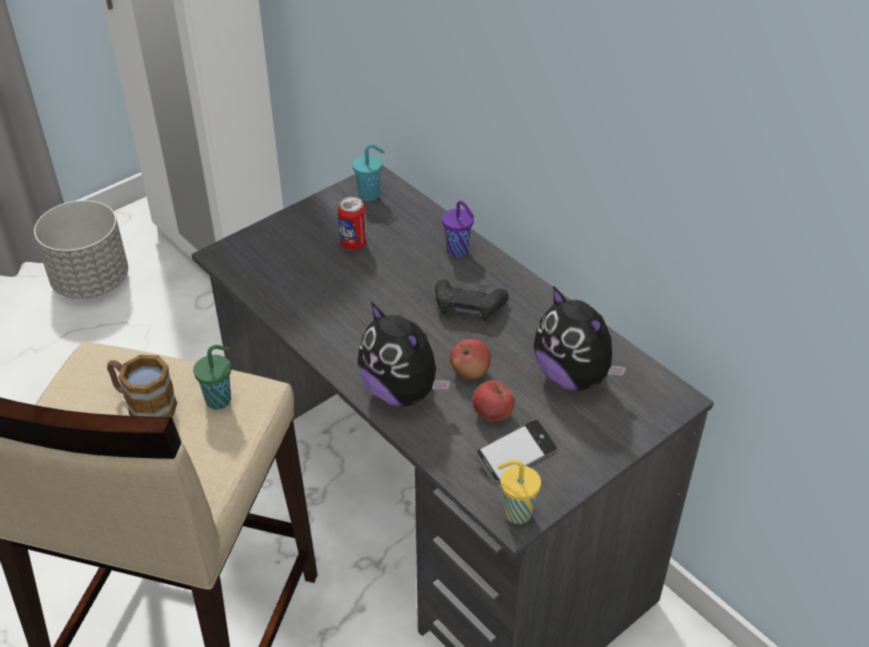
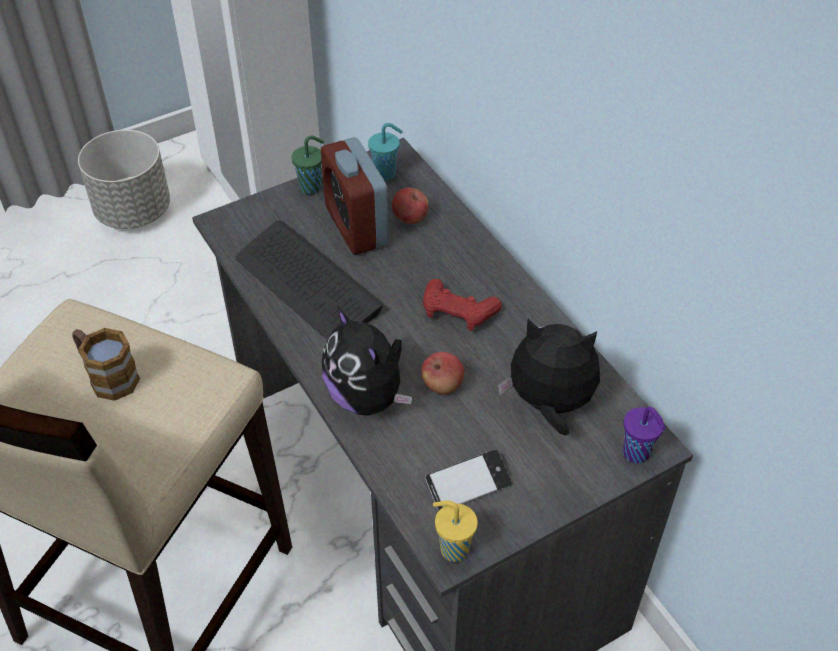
camera: 10 degrees right, 5 degrees up
green cup [193,345,231,410] -> green cup moved to [291,136,324,195]
can [338,197,367,250] -> alarm clock [321,137,389,255]
black game controller [435,279,509,321] -> red game controller [423,279,502,331]
purple cup [442,201,474,257] -> purple cup moved to [623,407,666,464]
apple [473,380,515,422] -> apple moved to [392,187,428,224]
plush toy [534,286,627,391] -> plush toy turned 135 degrees clockwise [498,319,600,436]
none -> keyboard [236,220,384,340]

